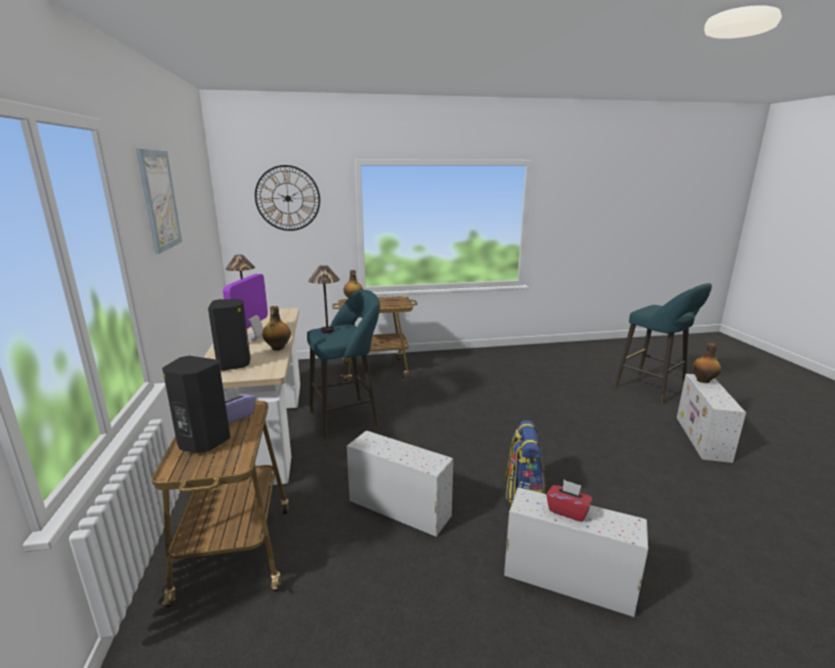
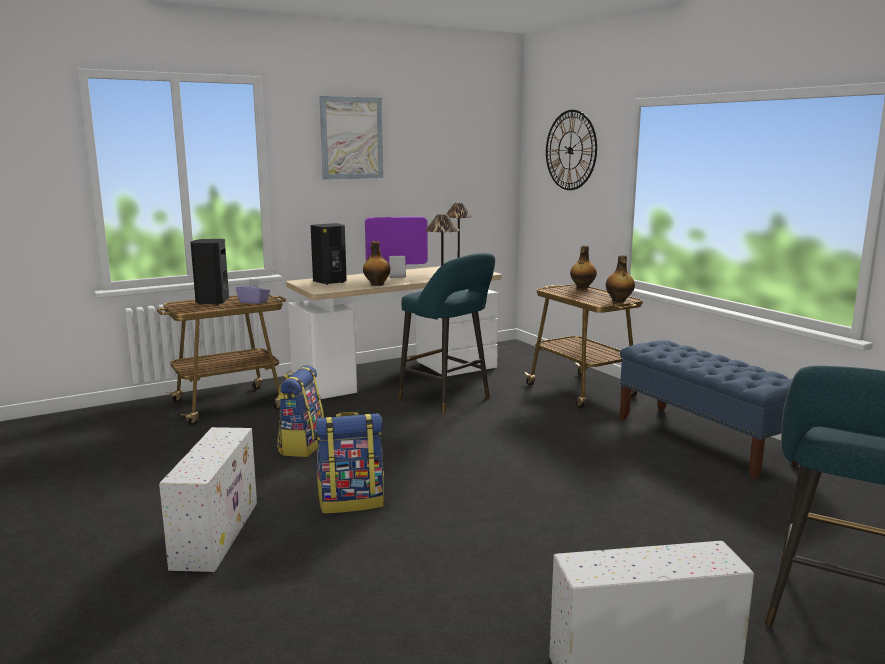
camera: 70 degrees right, 5 degrees down
white storage box [347,431,453,537] -> backpack [277,365,324,457]
red tissue box [546,480,593,522] -> none
bottle [692,343,721,383] -> bottle moved to [606,255,635,302]
none -> blue bench [619,340,799,479]

